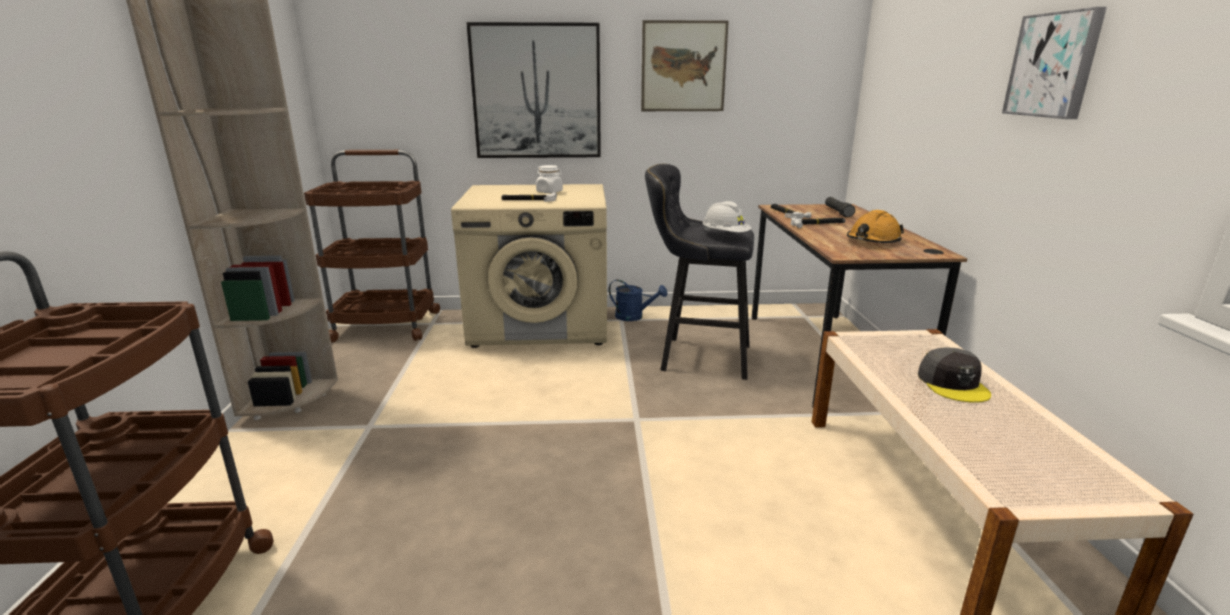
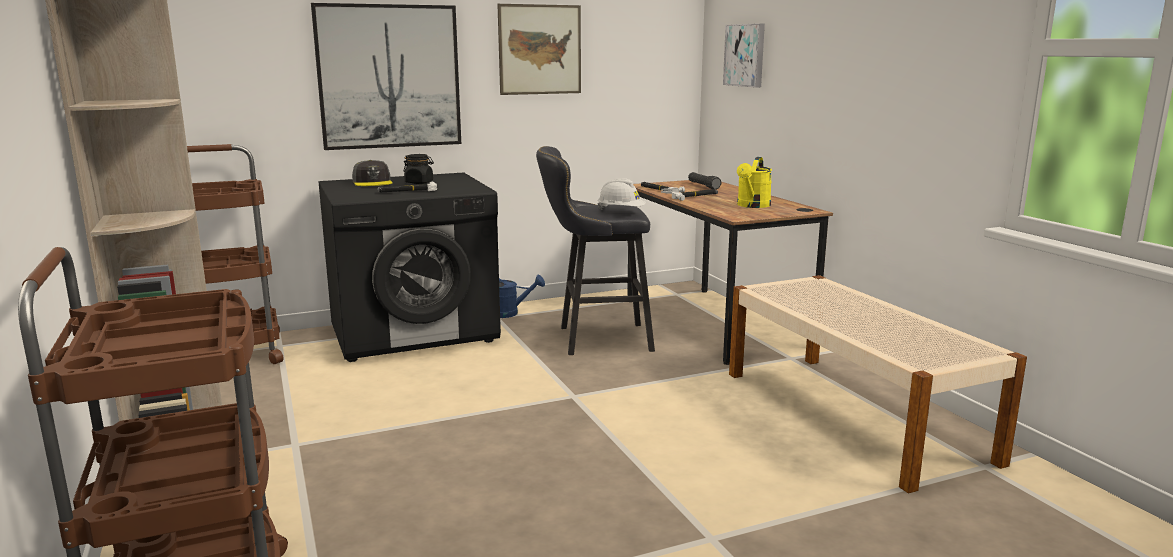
camera: 20 degrees left, 5 degrees down
beige washing machine [451,184,607,348] -> black washing machine [319,173,501,362]
white jar [536,165,563,193] -> black jar [403,154,434,184]
orange hard hat [847,210,904,243] -> yellow watering can [737,157,772,208]
grey cap [918,347,991,403] -> grey cap moved to [352,160,393,186]
picture [1002,7,1107,119] -> picture moved to [723,23,765,88]

